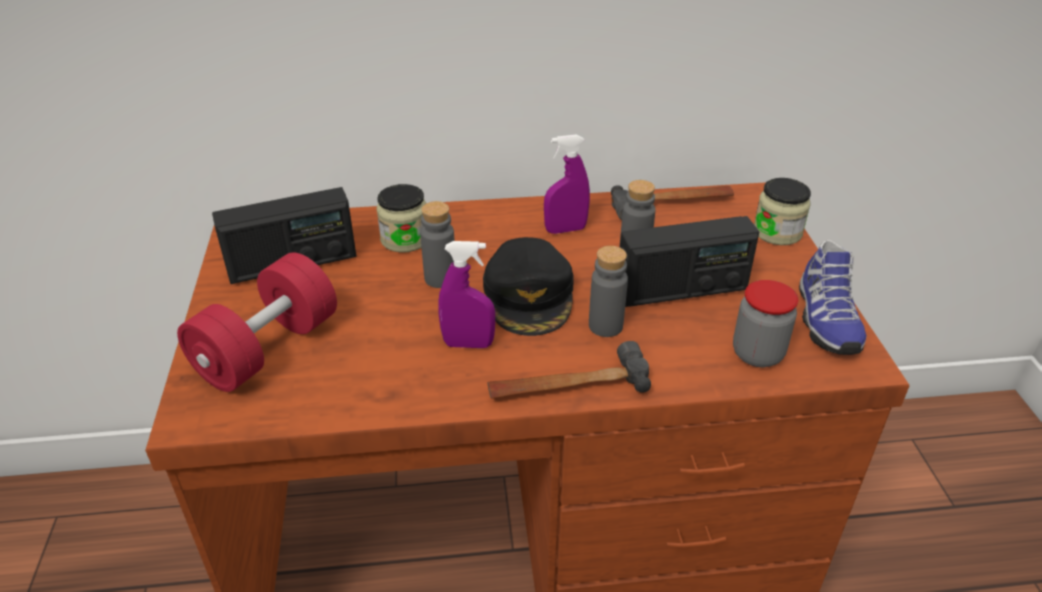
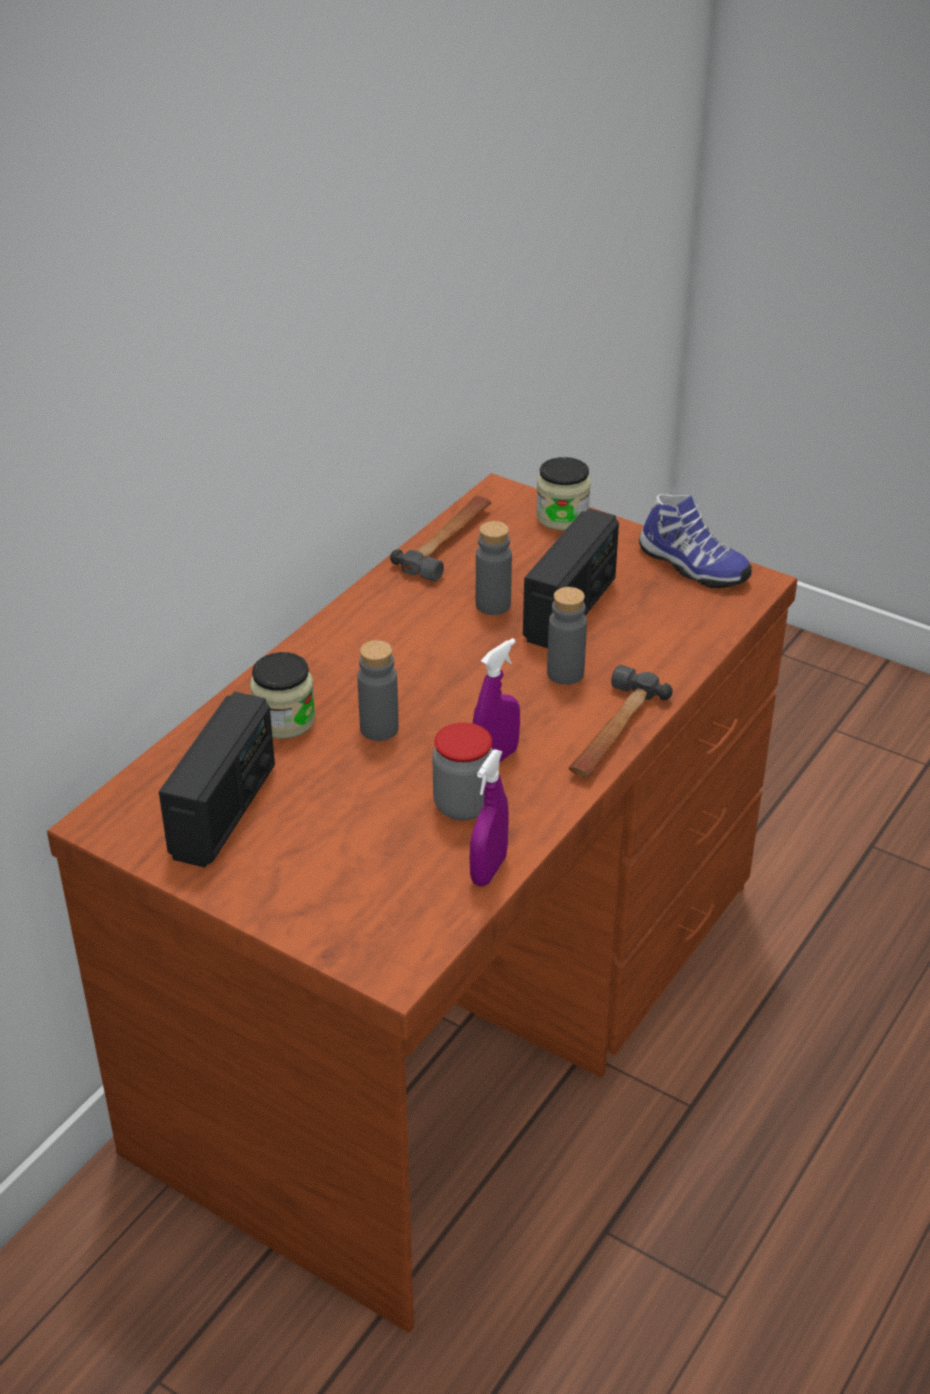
camera: 50 degrees left, 0 degrees up
red dumbbell [177,252,337,392] -> none
black cap [483,237,574,336] -> none
purple spray bottle [544,134,590,234] -> purple spray bottle moved to [470,749,509,886]
jar [733,280,799,367] -> jar moved to [432,722,493,821]

